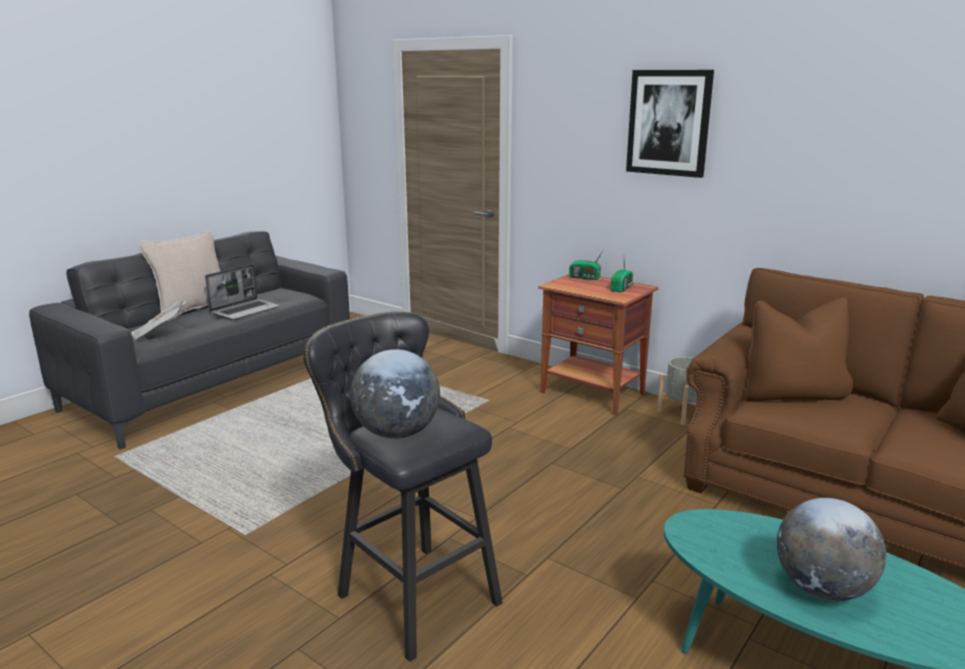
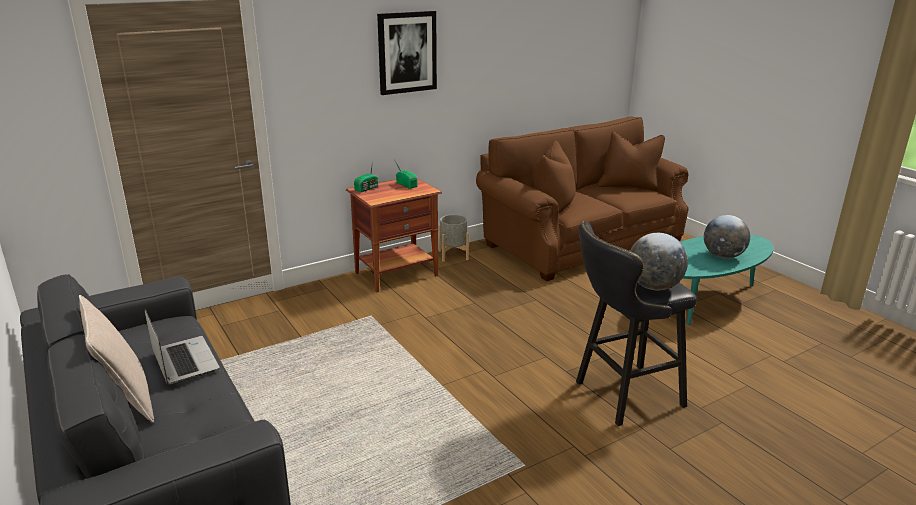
camera: 70 degrees left, 5 degrees up
newspaper [131,300,186,340] -> none

